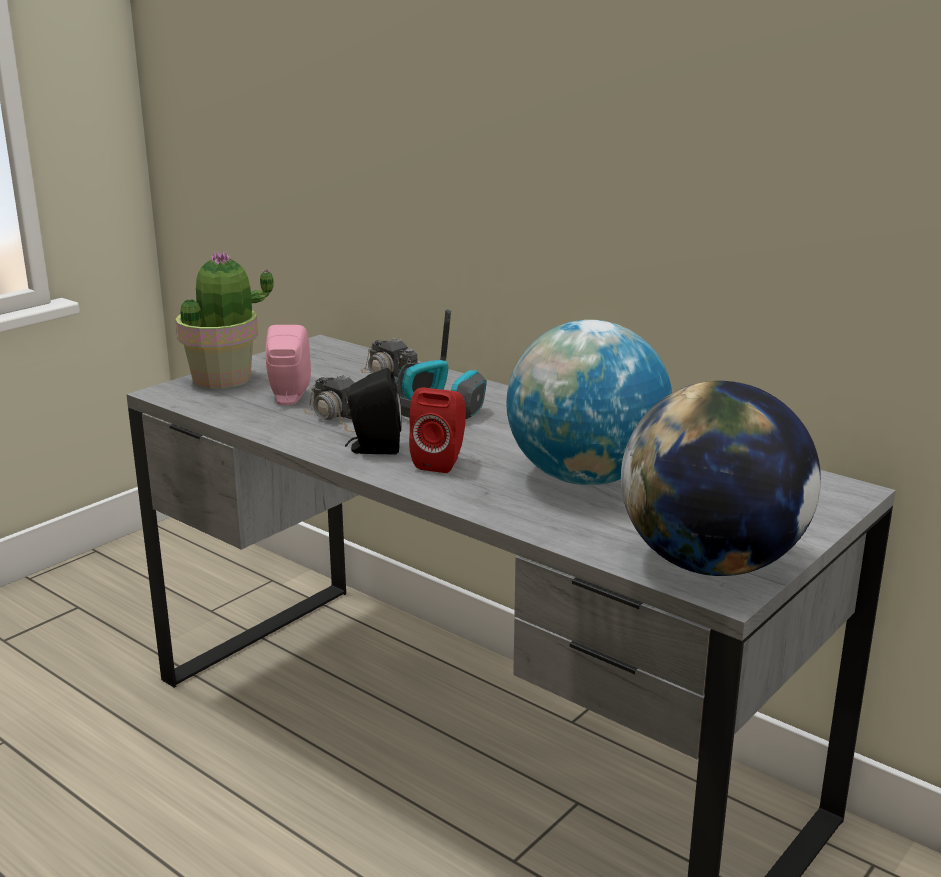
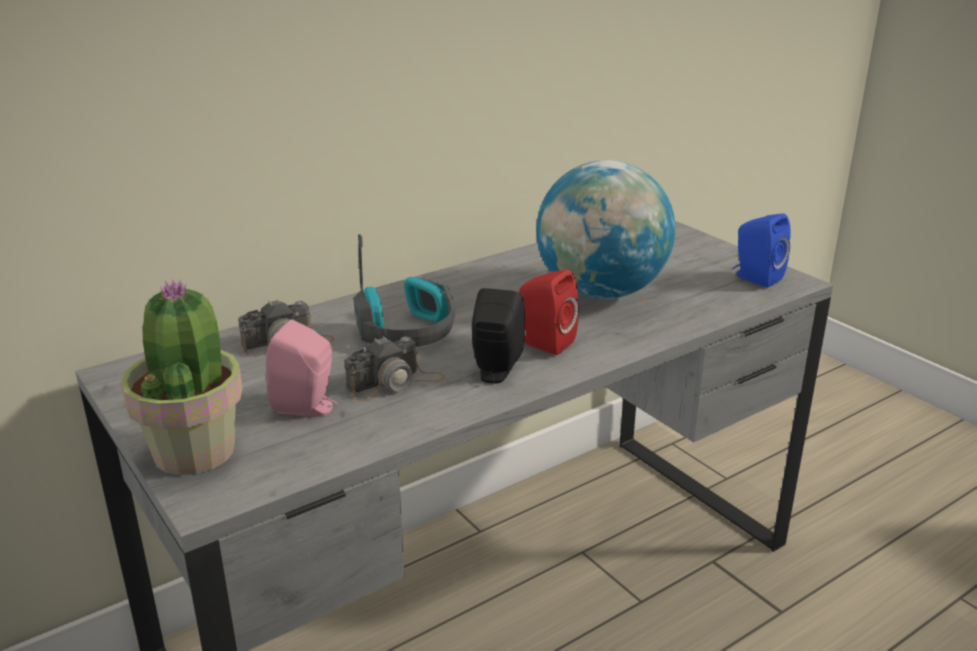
camera: 75 degrees left, 5 degrees up
globe [621,381,821,576] -> blue speaker [733,214,791,288]

